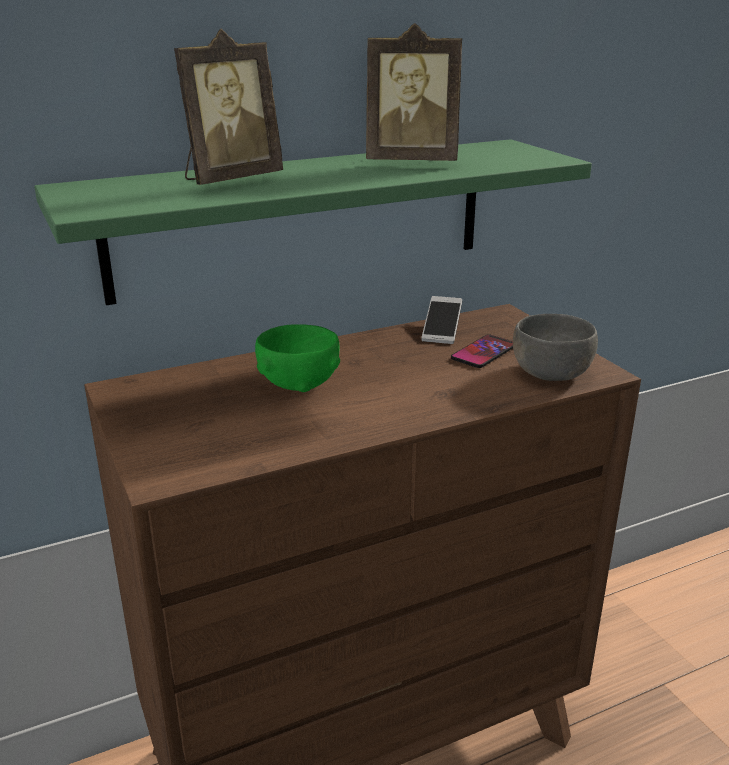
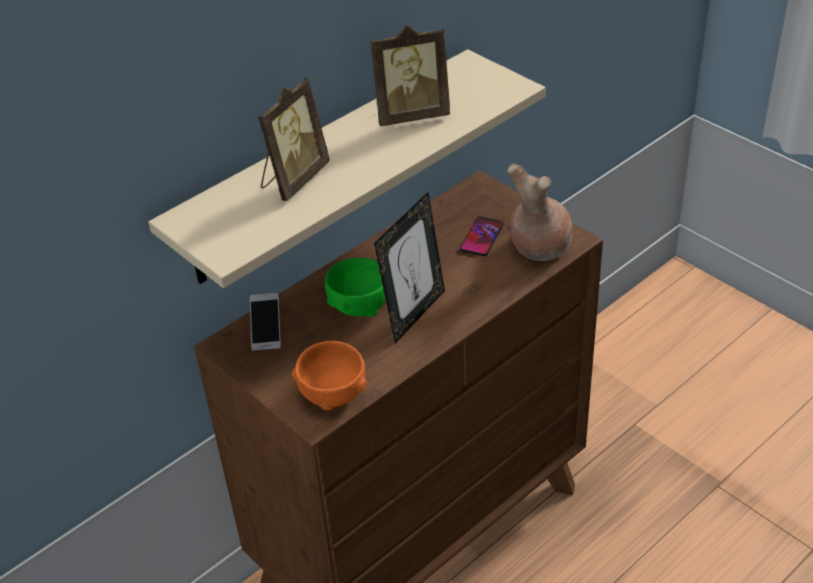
camera: 15 degrees left, 15 degrees up
green shelf [34,139,592,305] -> beige shelf [148,49,546,288]
phone [422,296,462,344] -> phone moved to [250,293,281,351]
grey bowl [513,314,598,381] -> brown vase [507,163,572,261]
none -> orange bowl [292,341,367,410]
none -> picture frame [374,192,445,344]

